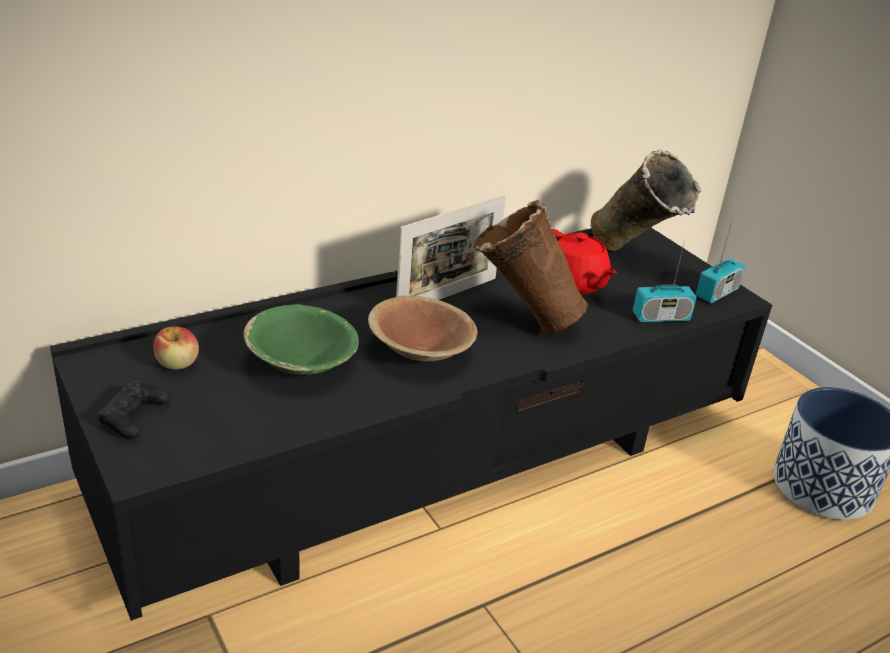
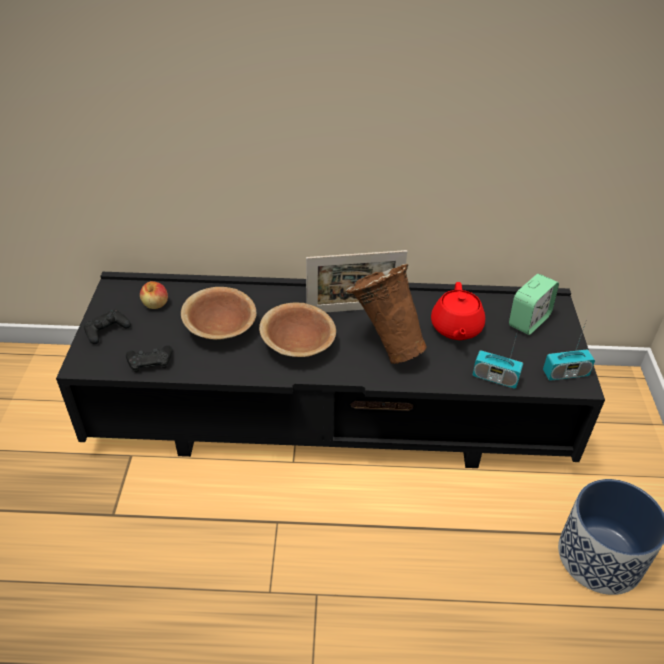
camera: 35 degrees right, 10 degrees up
green bowl [244,304,359,375] -> brown bowl [181,287,256,340]
beige vase [591,149,701,251] -> alarm clock [509,274,559,335]
none -> black game controller [126,345,173,373]

